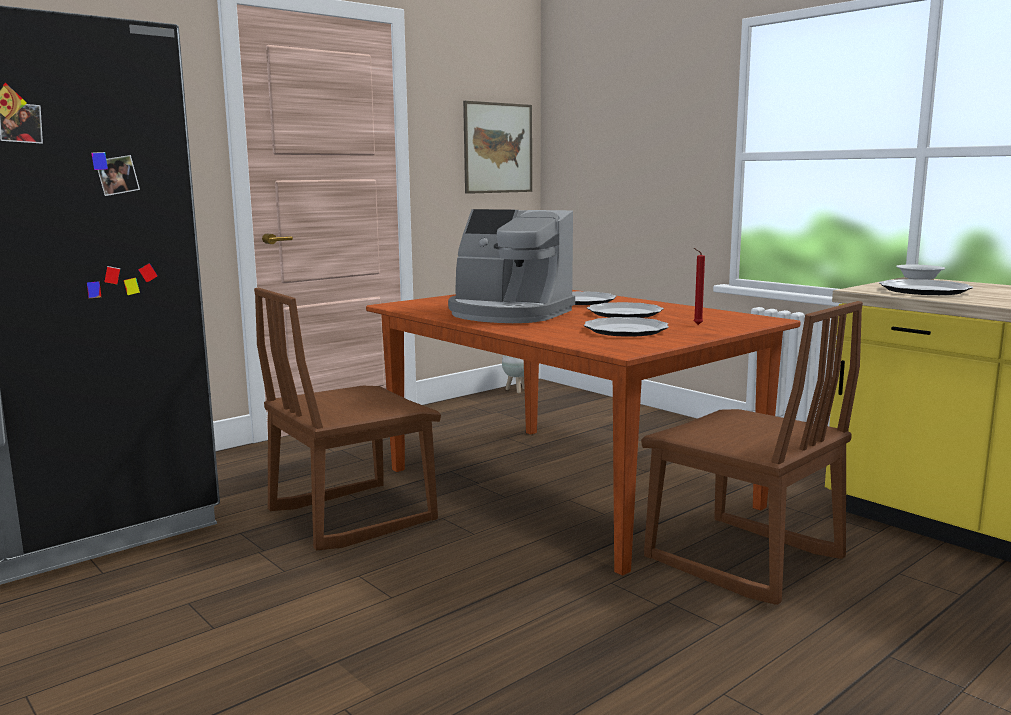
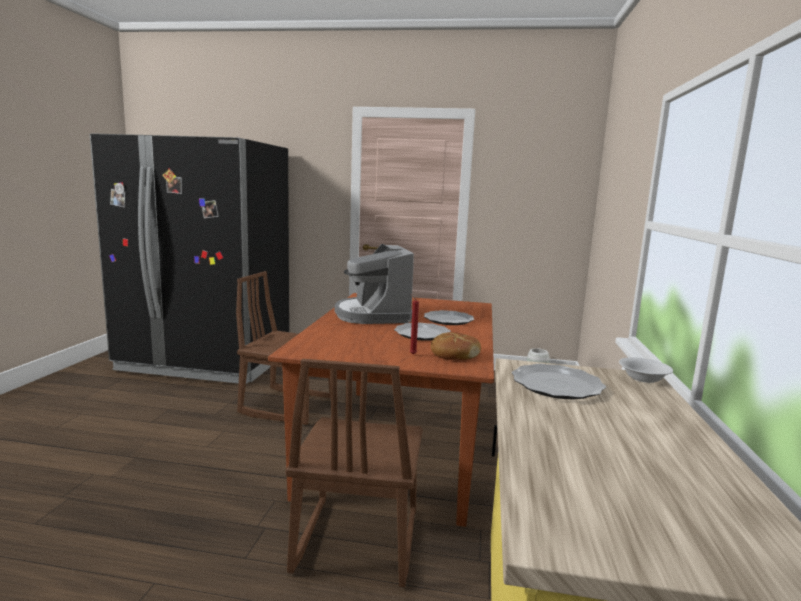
camera: 50 degrees right, 0 degrees up
picture [463,101,532,194] -> none
plate [584,317,669,337] -> none
none -> bread [431,332,481,360]

